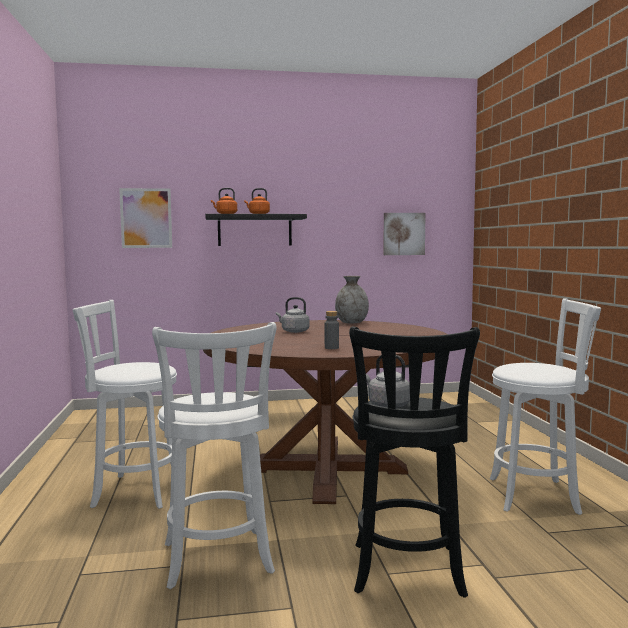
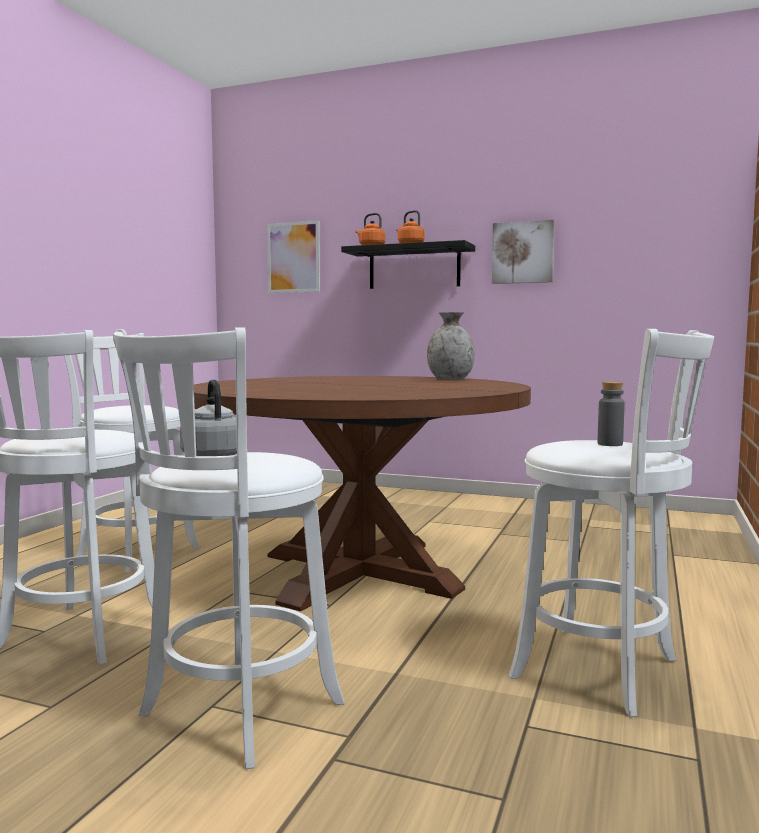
camera: 30 degrees right, 0 degrees up
grey kettle [276,297,309,333] -> none
grey bottle [325,311,339,349] -> grey bottle moved to [597,382,625,446]
black stool [349,327,480,598] -> white stool [113,328,345,769]
picture [383,213,426,255] -> picture moved to [492,220,554,284]

